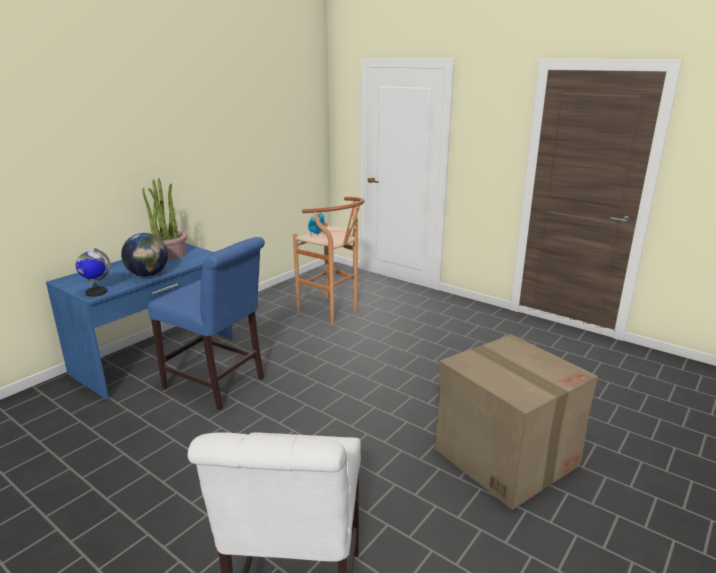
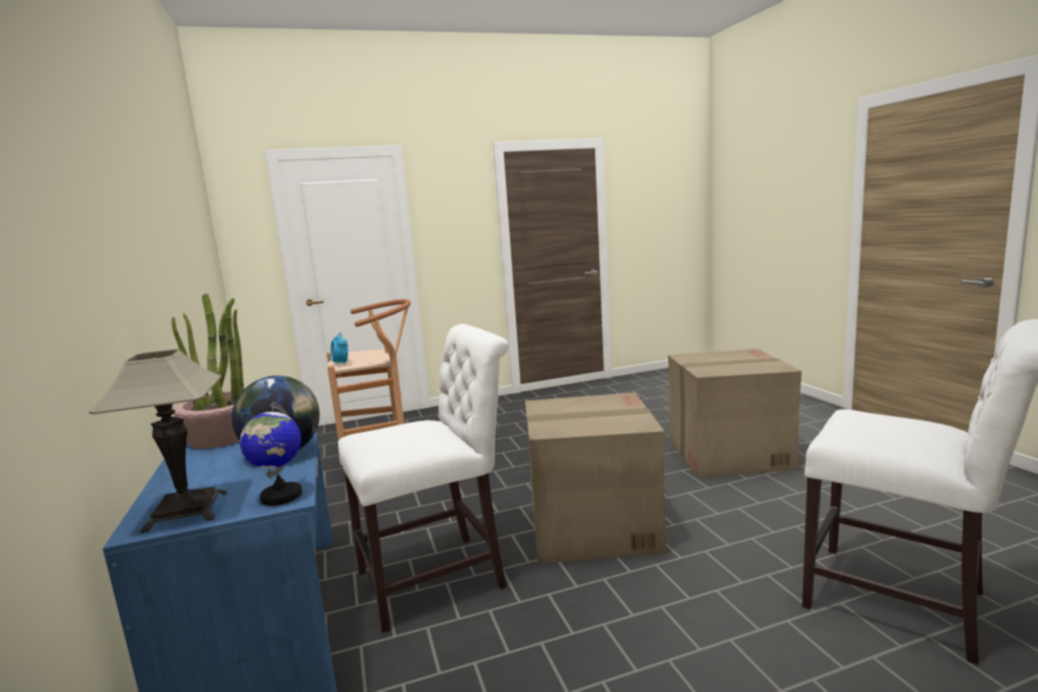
camera: 55 degrees left, 10 degrees down
blue chair [148,237,265,410] -> white chair [338,324,509,633]
none -> table lamp [89,349,227,533]
none -> cardboard box [525,392,667,564]

